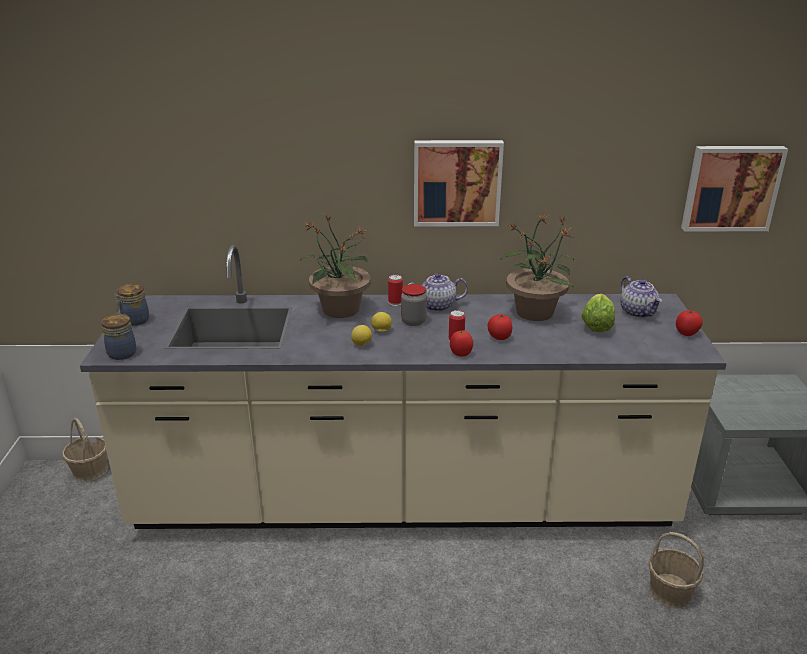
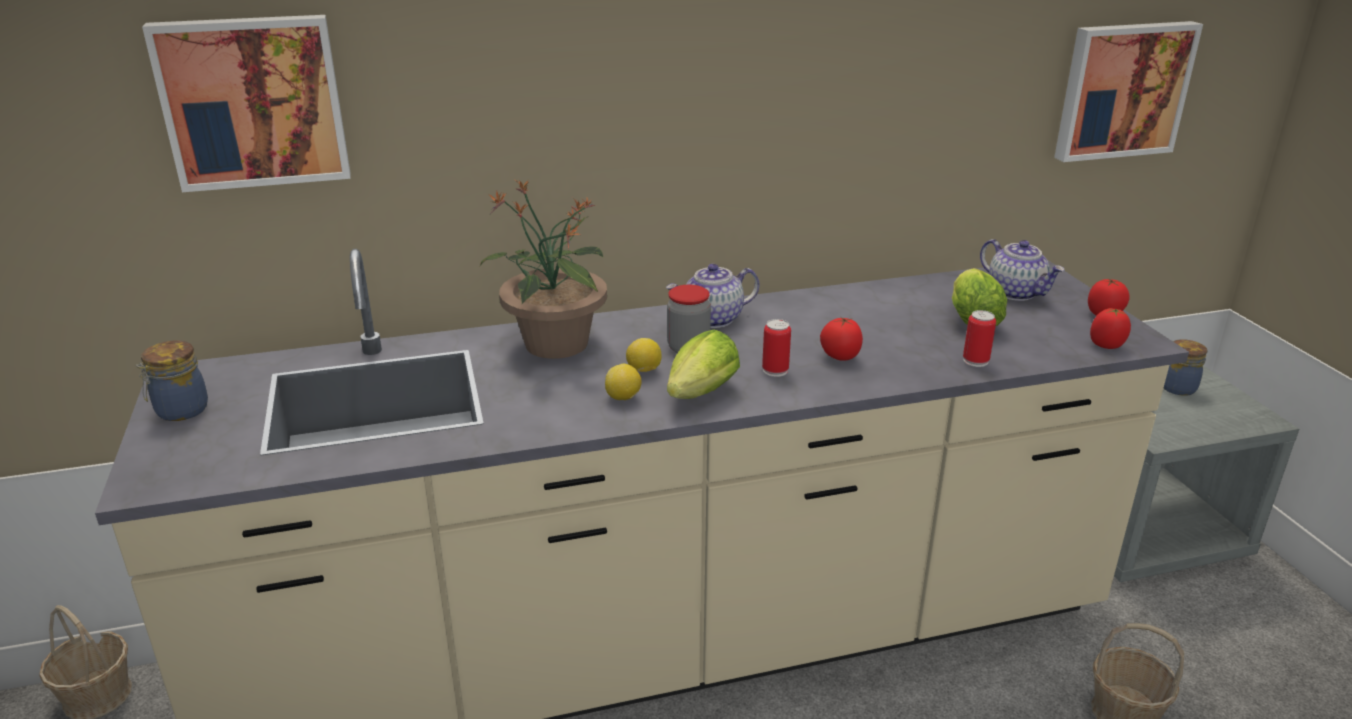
camera: 15 degrees left, 0 degrees up
jar [101,314,136,360] -> jar moved to [1164,339,1208,396]
can [388,275,403,306] -> can moved to [963,310,996,367]
picture [414,140,504,226] -> picture moved to [142,15,350,192]
tomato [450,330,473,357] -> tomato moved to [1090,308,1131,349]
potted plant [499,213,574,321] -> none
none -> lettuce [667,330,740,399]

